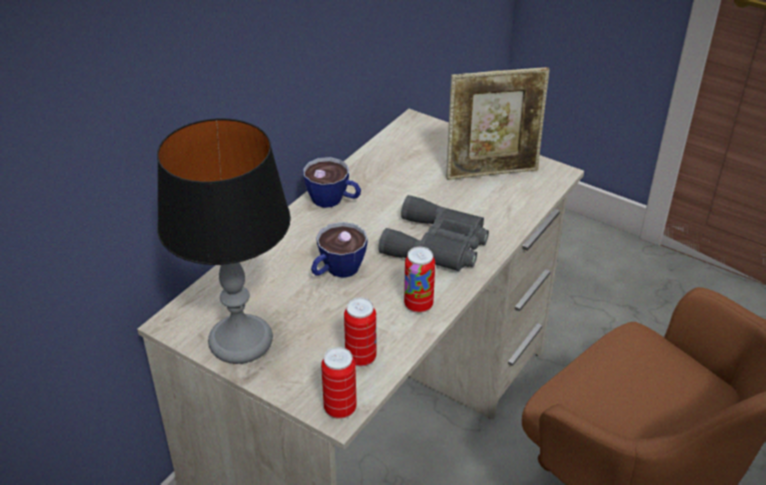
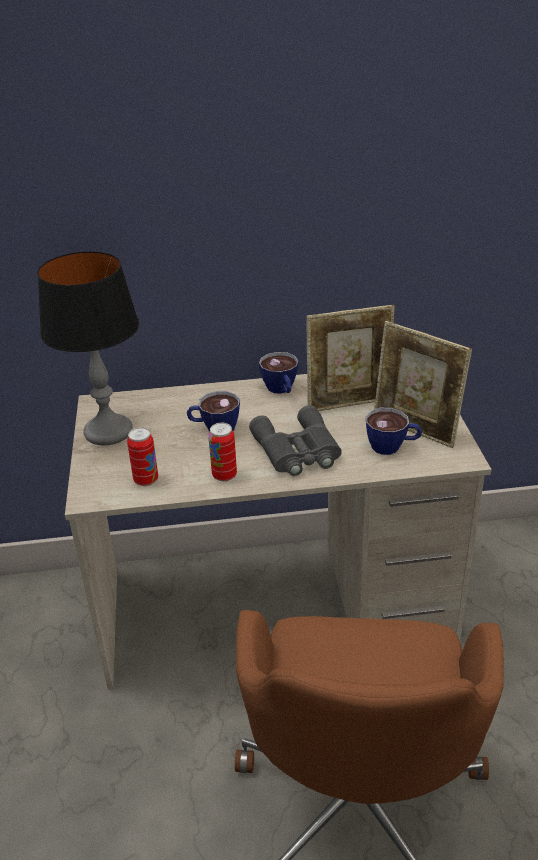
camera: 50 degrees right, 5 degrees down
can [321,347,357,419] -> none
none -> picture frame [306,305,395,411]
none -> cup [366,408,422,455]

